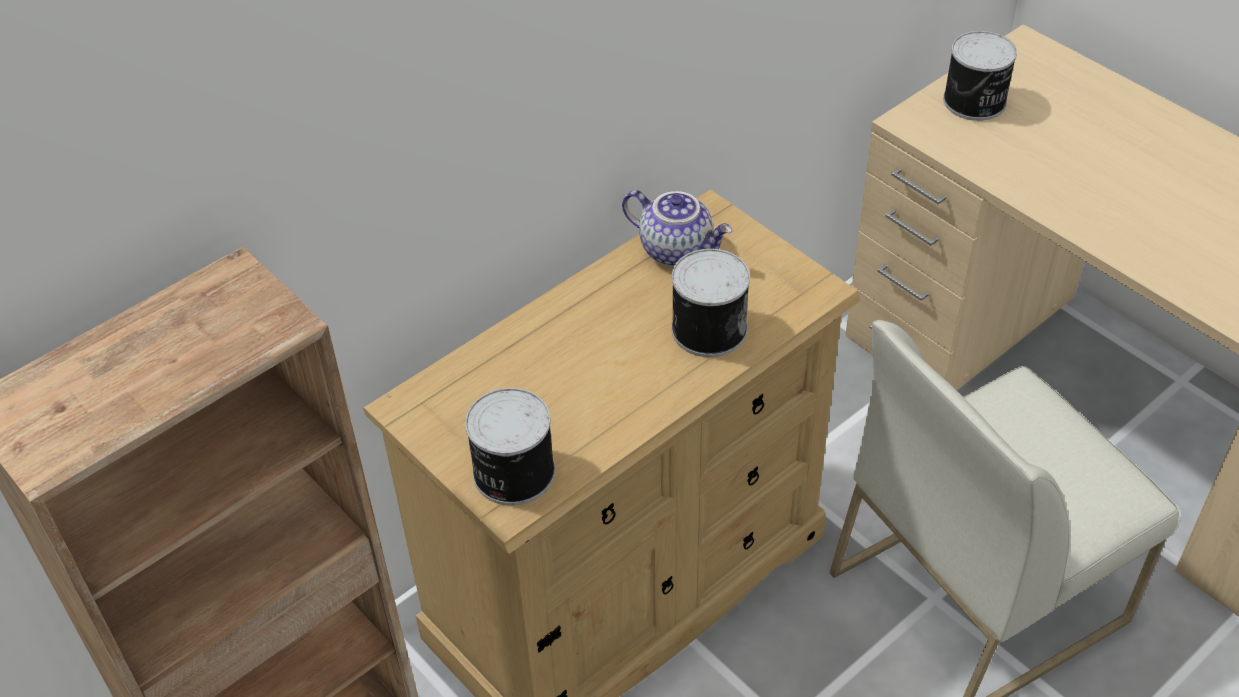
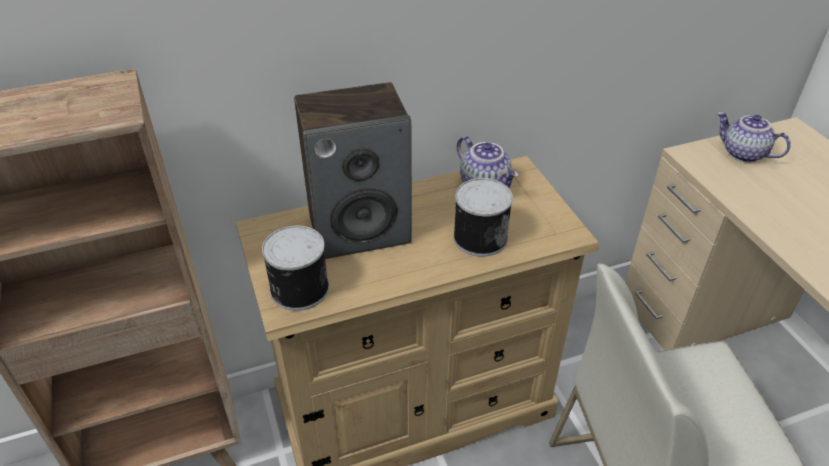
camera: 20 degrees right, 5 degrees down
can [943,31,1017,121] -> teapot [717,112,791,163]
none -> speaker [294,82,412,259]

